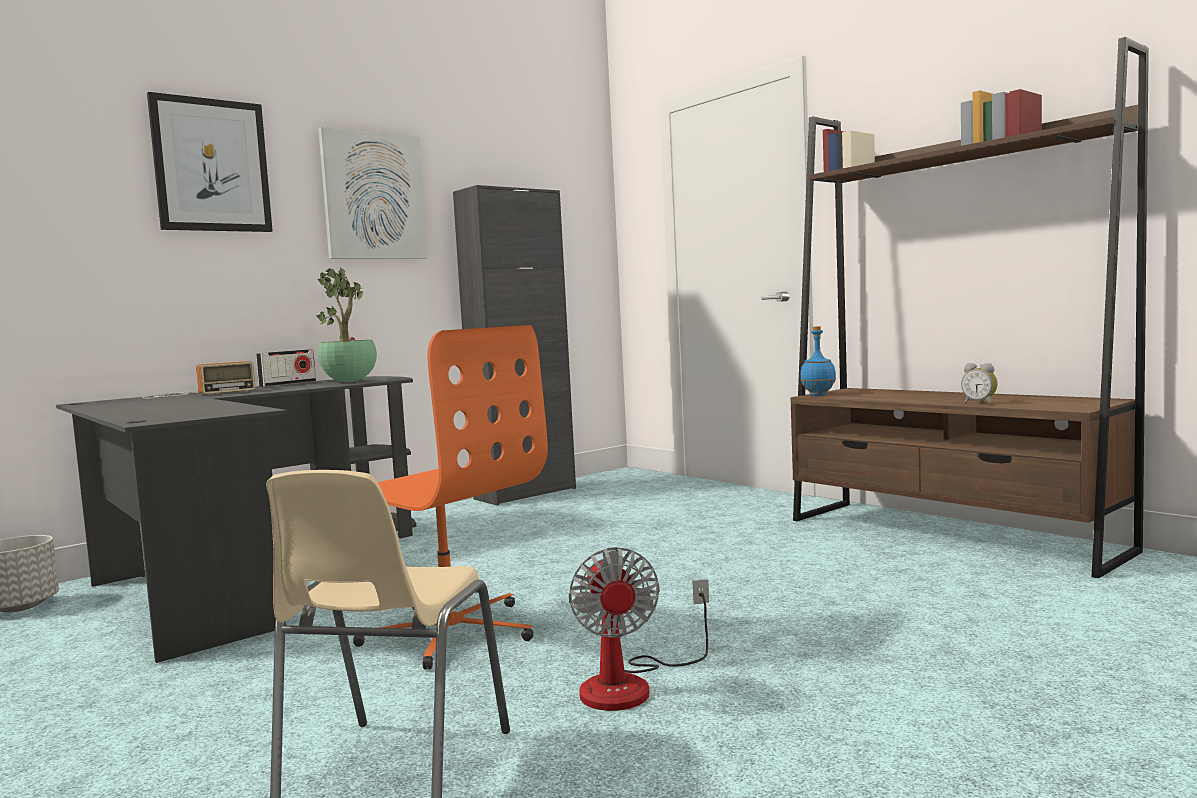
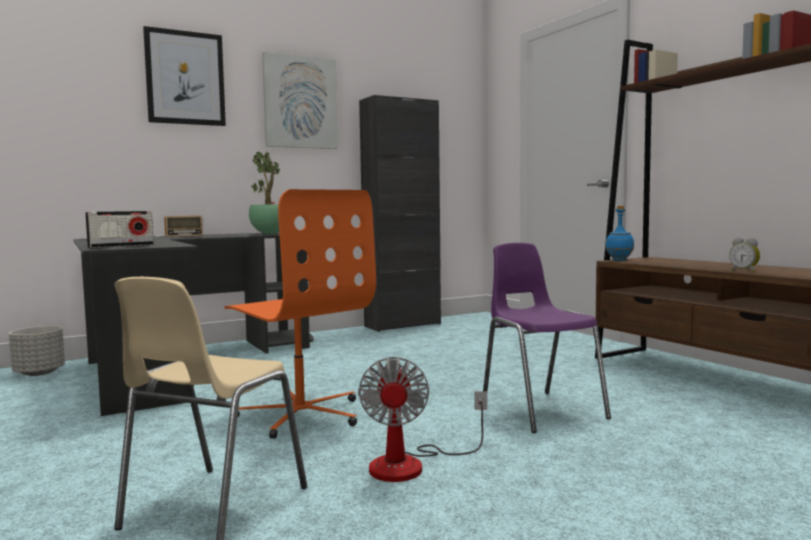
camera: 10 degrees right, 0 degrees up
radio [256,349,316,387] -> radio moved to [85,211,154,248]
none -> purple chair [482,243,611,433]

